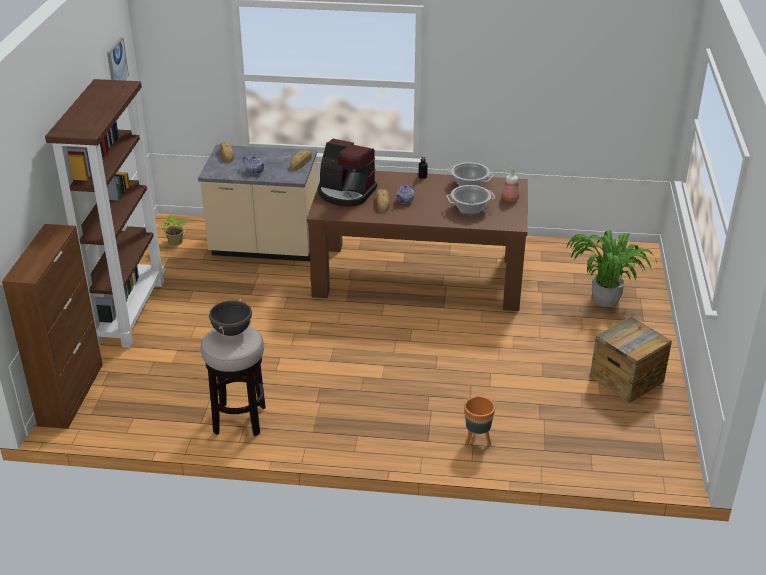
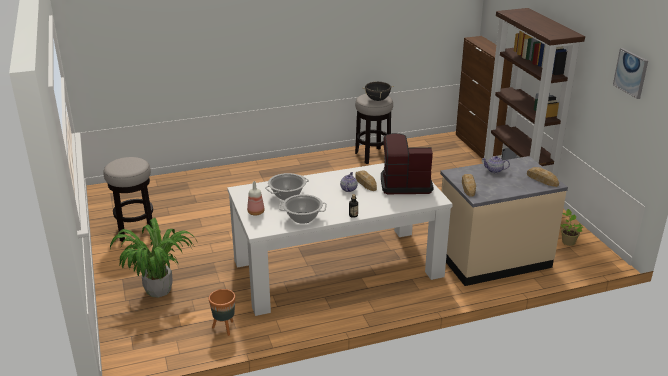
camera: 155 degrees right, 5 degrees down
brown dining table [307,171,528,311] -> white dining table [227,163,453,316]
orange planter [464,396,495,447] -> orange planter moved to [209,289,235,336]
crate [590,316,672,403] -> stool [103,157,153,242]

